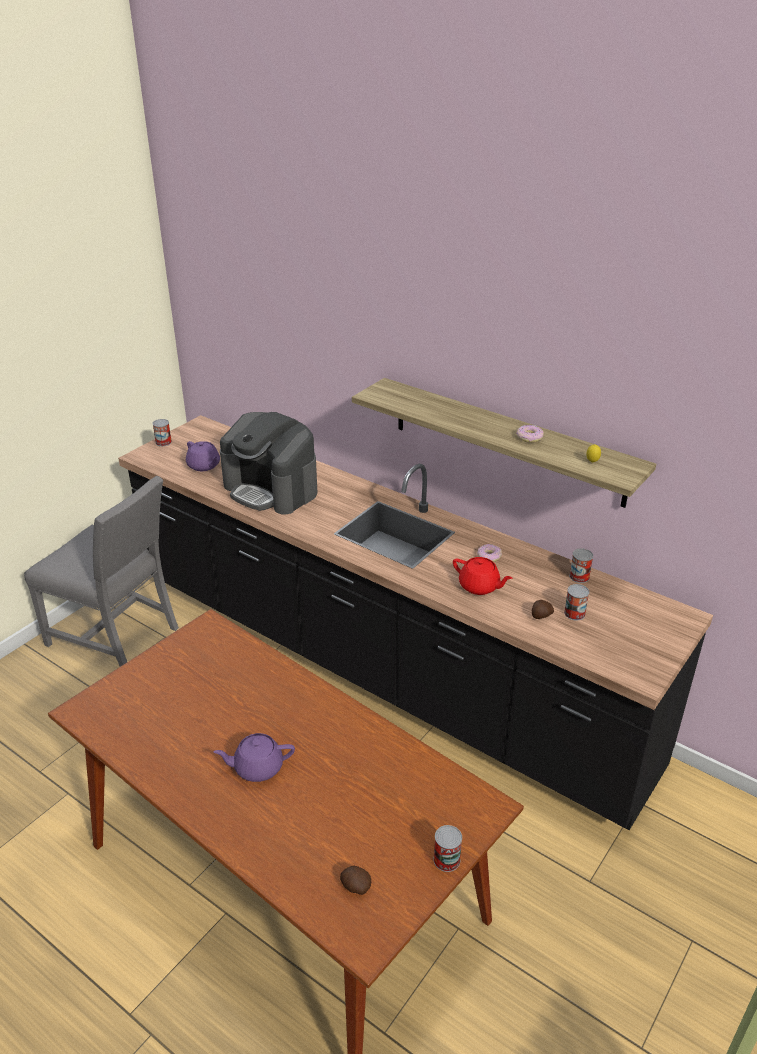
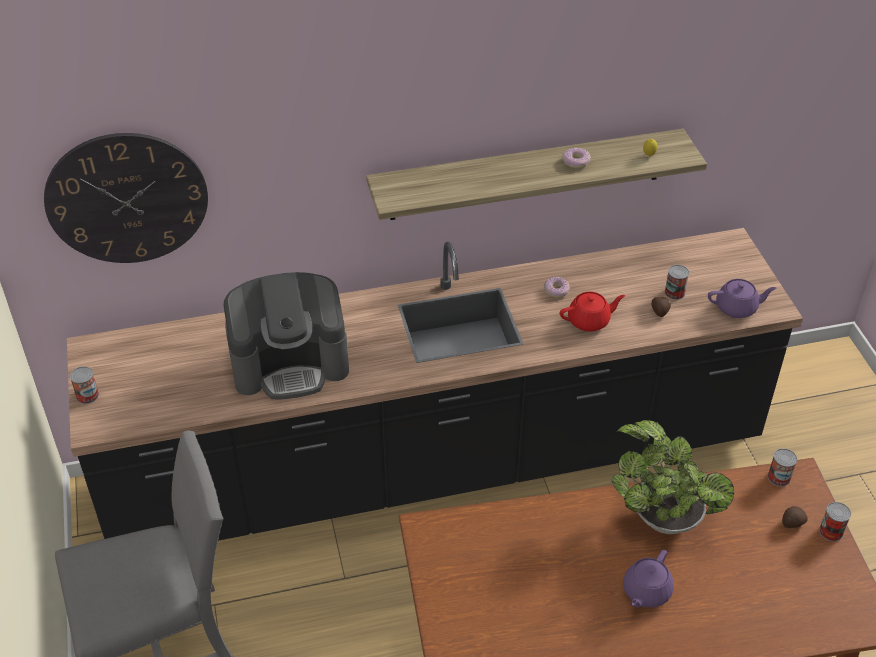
camera: 50 degrees left, 10 degrees up
purple teapot [186,441,220,471] -> purple teapot moved to [708,279,777,318]
potato [340,866,371,895] -> potato moved to [782,506,808,528]
can [569,548,593,583] -> can moved to [768,448,797,487]
none -> wall clock [44,133,208,263]
none -> potted plant [612,420,734,534]

